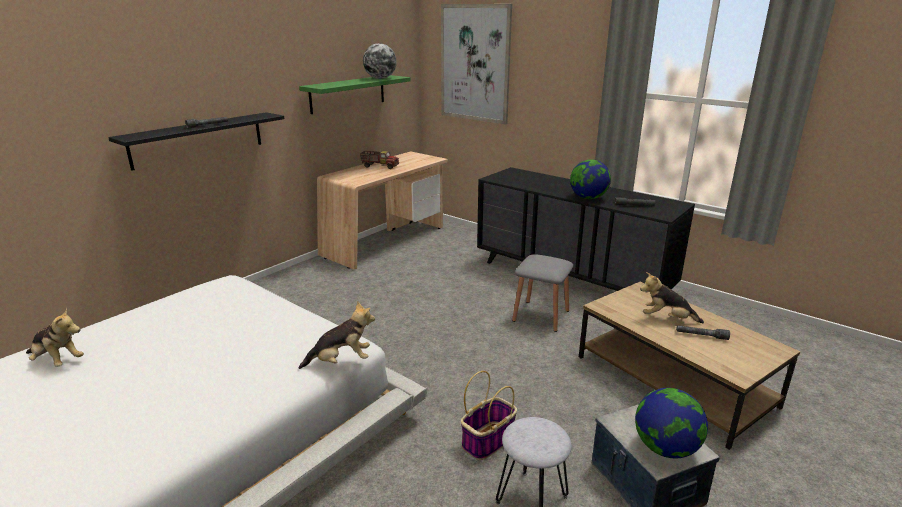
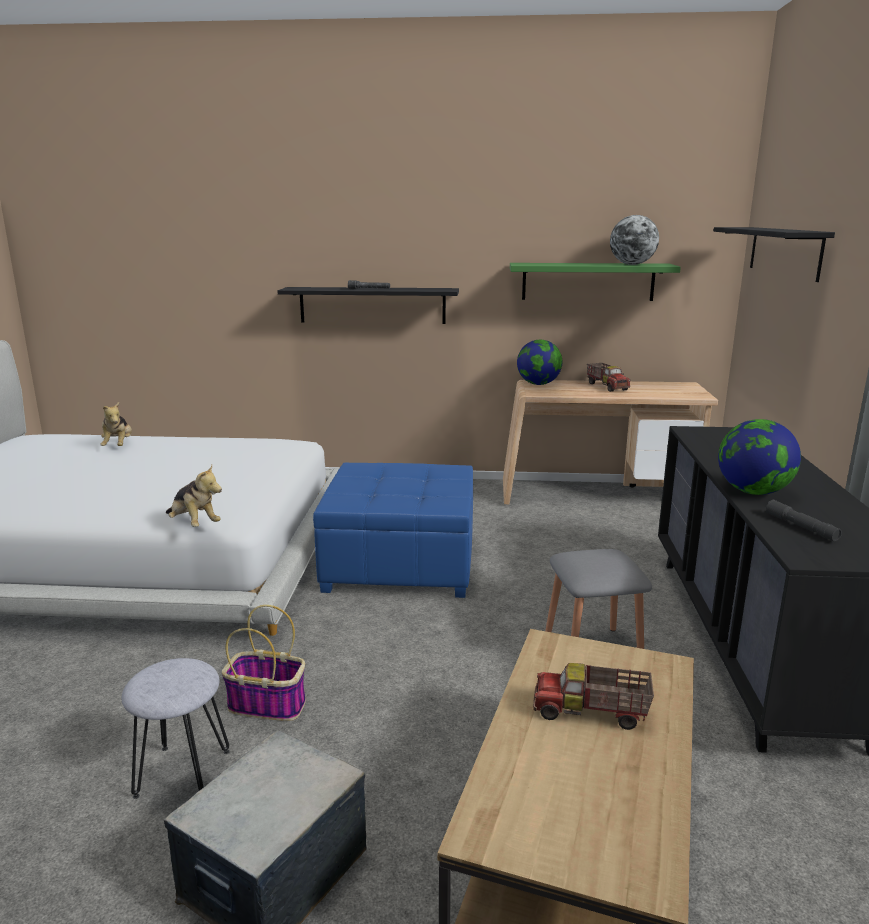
camera: 55 degrees right, 5 degrees down
picture [441,4,512,125] -> black shelf [713,227,835,282]
globe [635,388,708,458] -> globe moved to [517,340,562,385]
plush toy [640,272,704,323] -> toy truck [533,663,654,730]
grey flashlight [676,326,730,340] -> none
none -> blue ottoman [313,463,473,598]

